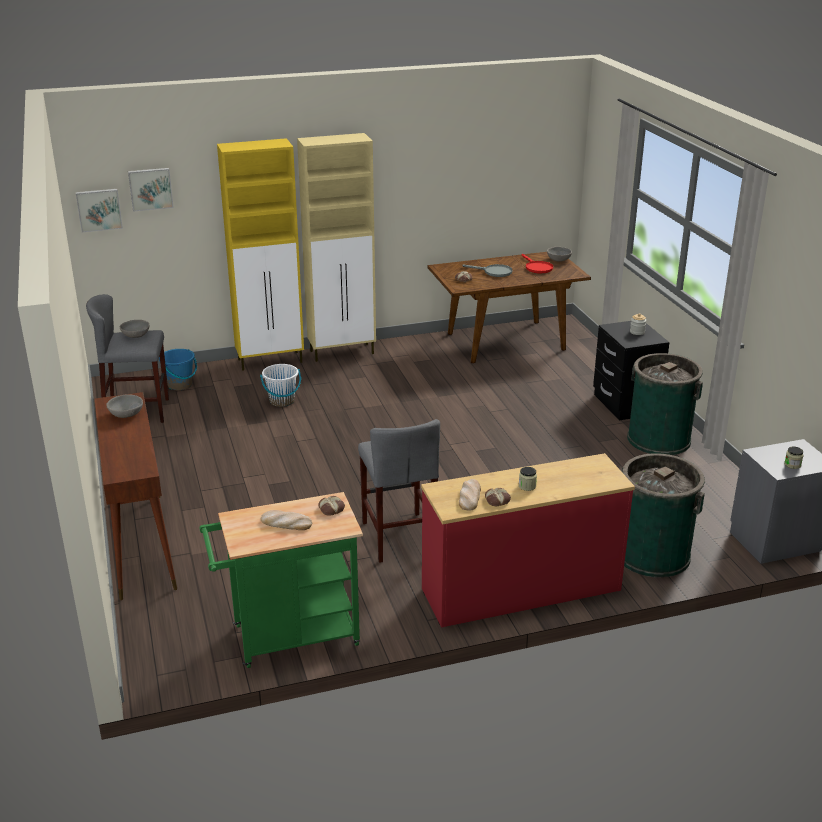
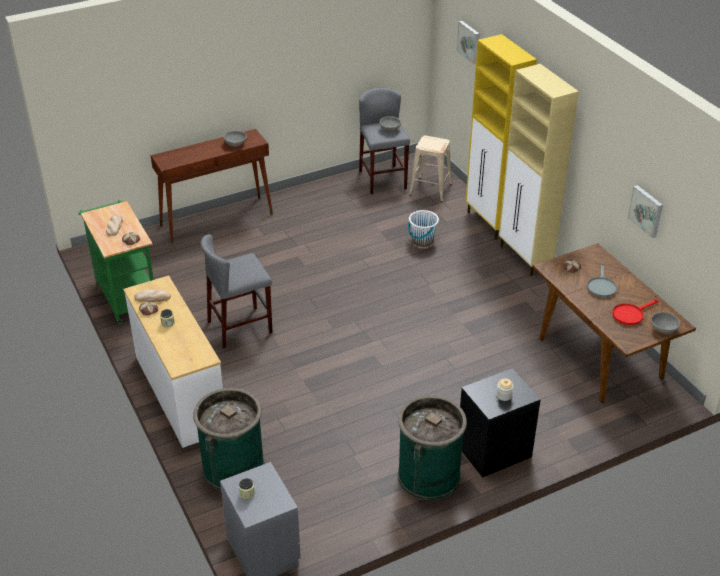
camera: 80 degrees right, 10 degrees up
picture [76,189,123,232] -> picture moved to [628,185,663,238]
blue bucket [159,349,197,390] -> beige stool [409,136,452,202]
red dresser [421,453,635,628] -> white dresser [123,276,223,448]

